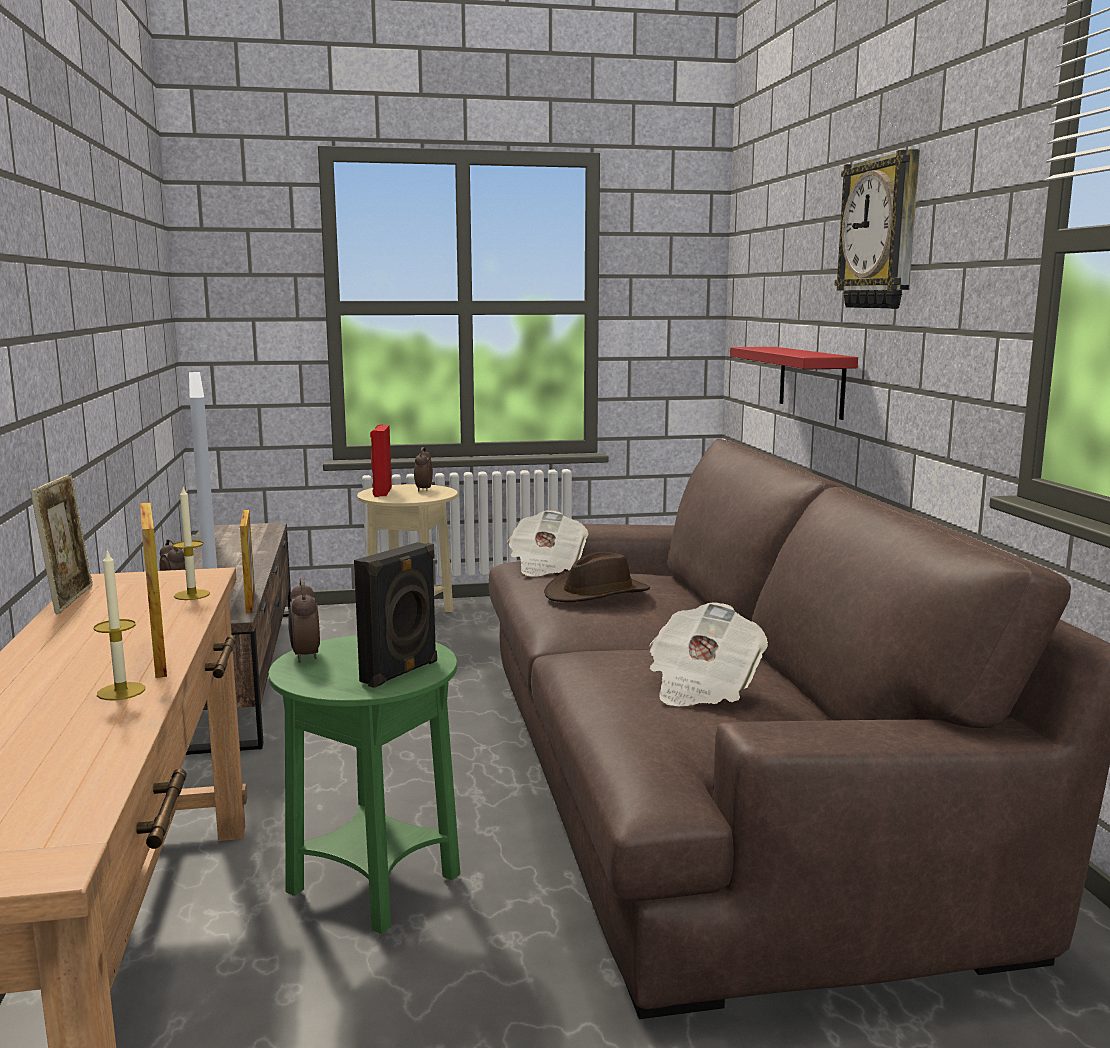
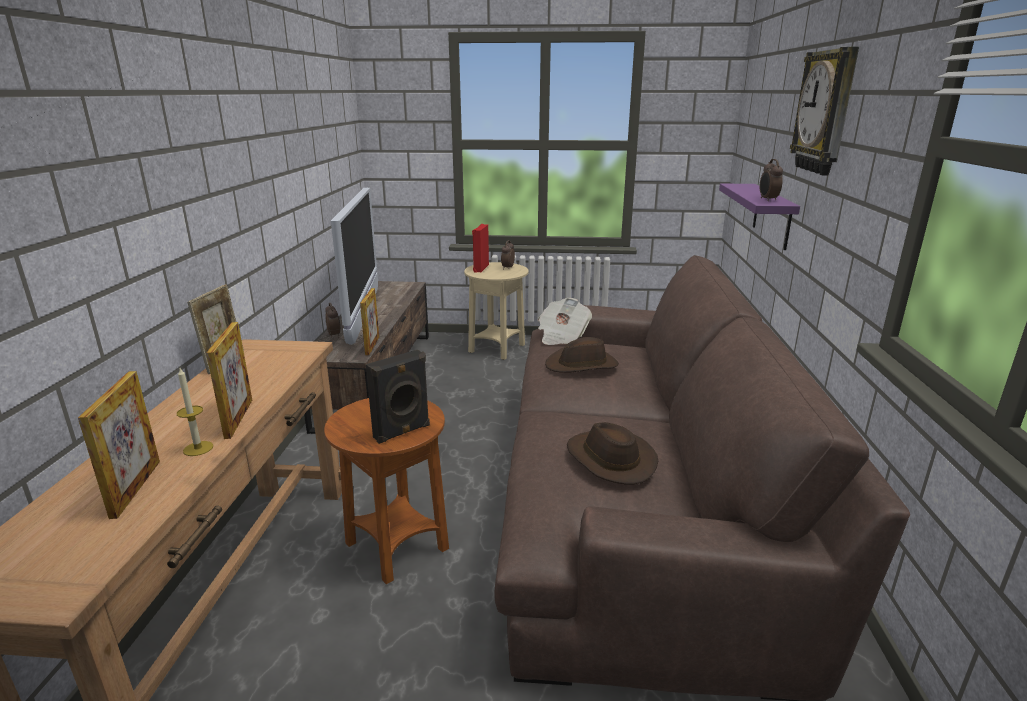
camera: 15 degrees right, 10 degrees up
candle [172,485,210,600] -> none
green side table [268,635,460,934] -> brown side table [324,398,449,584]
alarm clock [288,578,320,663] -> alarm clock moved to [760,159,783,201]
newspaper [649,602,768,706] -> brown hat [567,422,658,485]
red shelf [730,347,858,420] -> purple shelf [719,183,800,250]
none -> picture frame [78,371,160,519]

